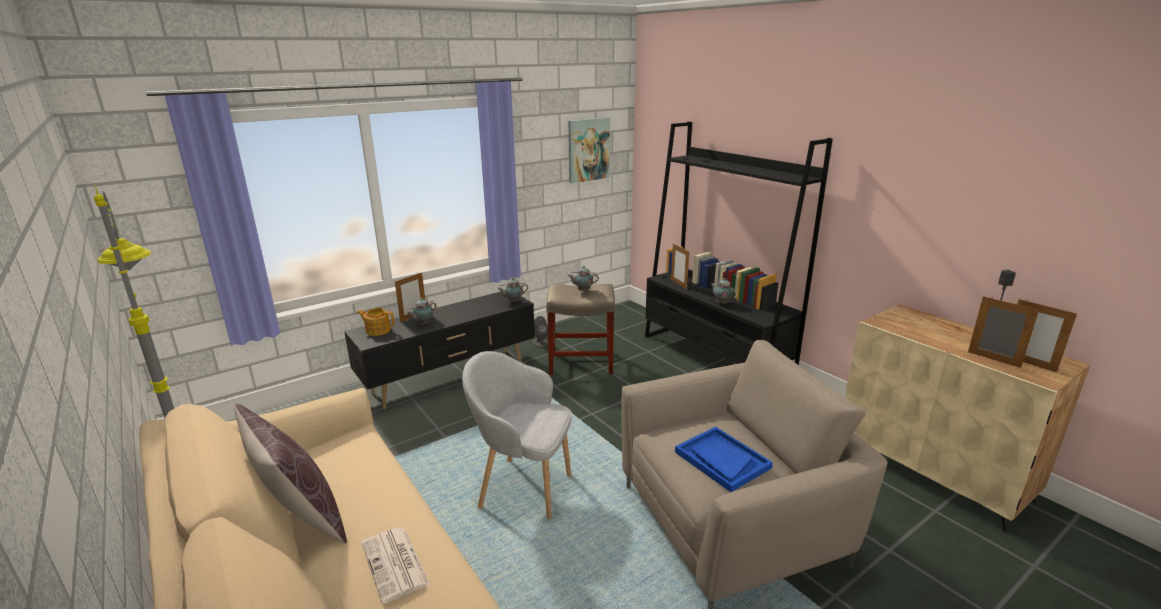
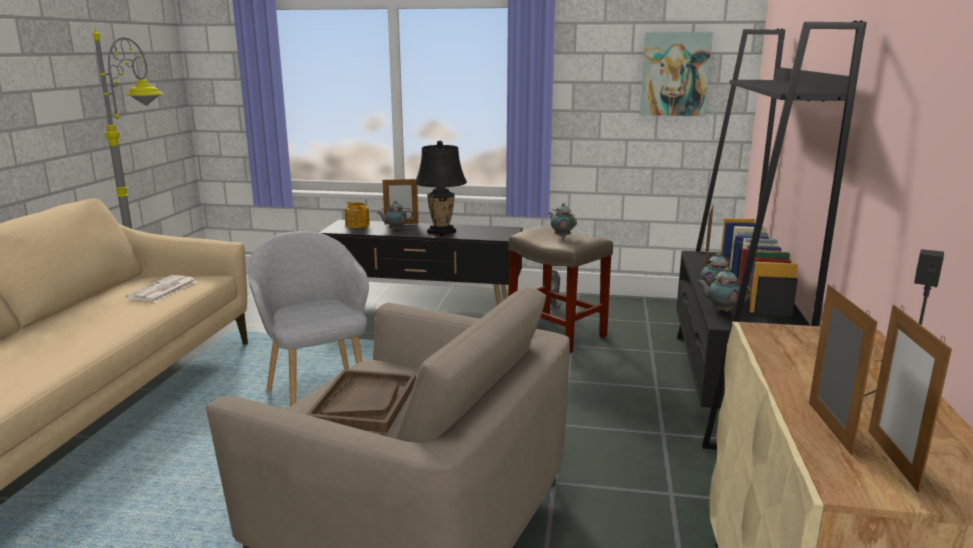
camera: 45 degrees right, 5 degrees down
brown pillow [234,404,347,544] -> none
newspaper [361,527,430,604] -> newspaper moved to [126,275,198,302]
teapot [498,277,528,302] -> teapot moved to [697,268,752,312]
blue tray [675,427,773,492] -> brown tray [306,369,416,433]
none -> black table lamp [415,141,467,237]

